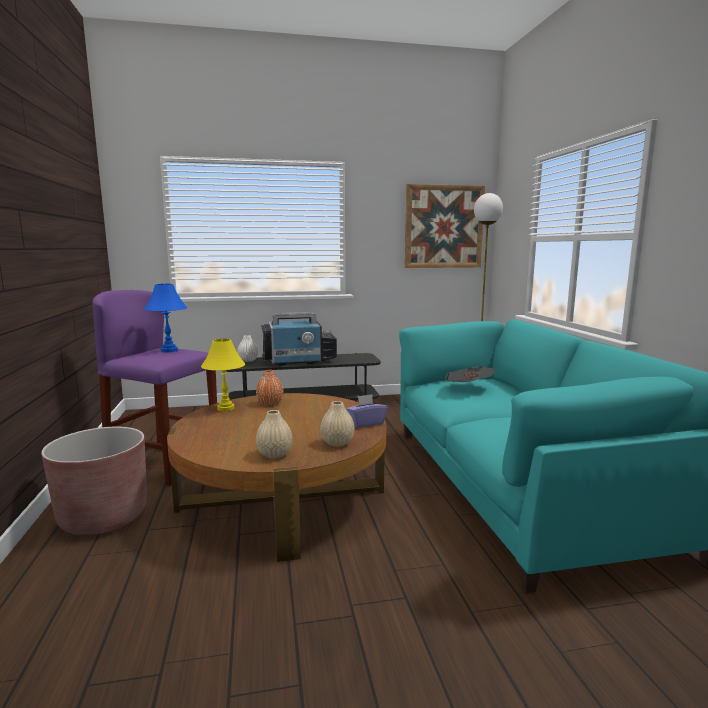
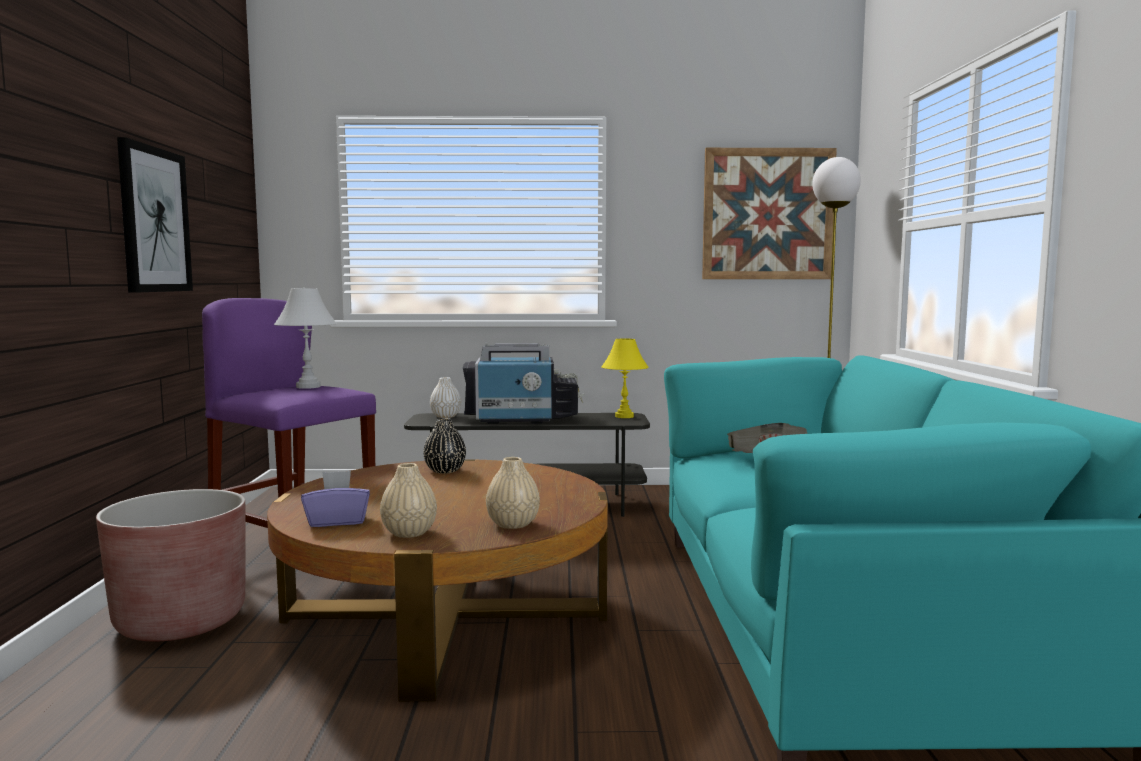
camera: 10 degrees right, 5 degrees down
blue table lamp [144,284,187,352] -> white table lamp [274,287,337,389]
yellow table lamp [201,339,245,411] -> yellow table lamp moved to [601,338,649,418]
orange vase [256,370,284,406] -> black vase [423,418,466,474]
purple tissue box [346,394,388,428] -> purple tissue box moved to [301,471,370,527]
none -> picture [117,137,193,293]

